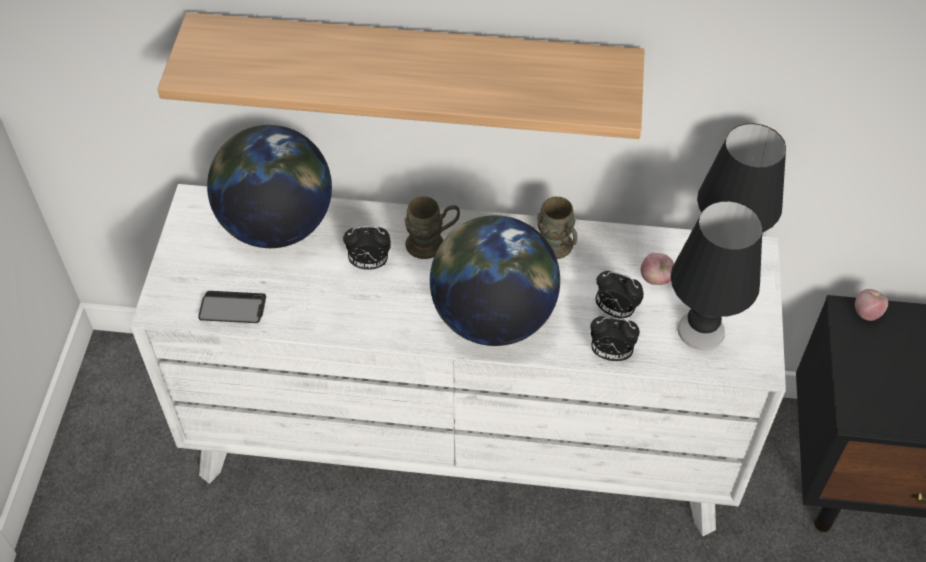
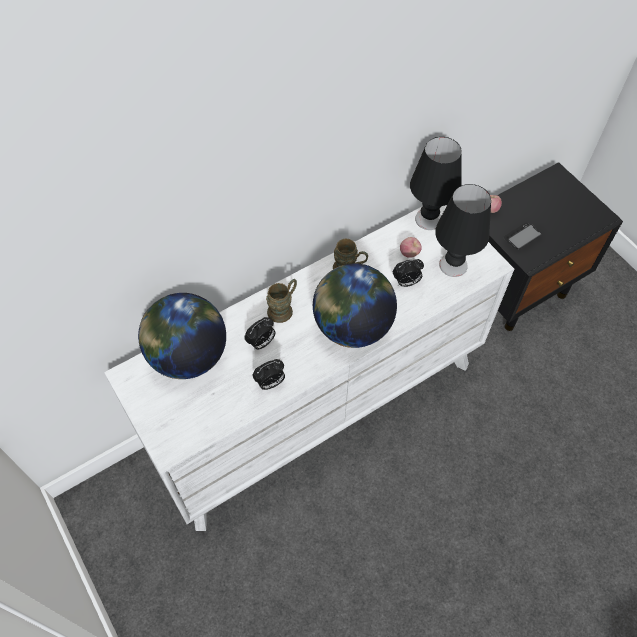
camera: 40 degrees left, 5 degrees up
shelf [157,12,645,139] -> none
phone [198,291,266,323] -> phone moved to [503,223,542,249]
alarm clock [590,316,640,361] -> alarm clock moved to [252,359,285,390]

